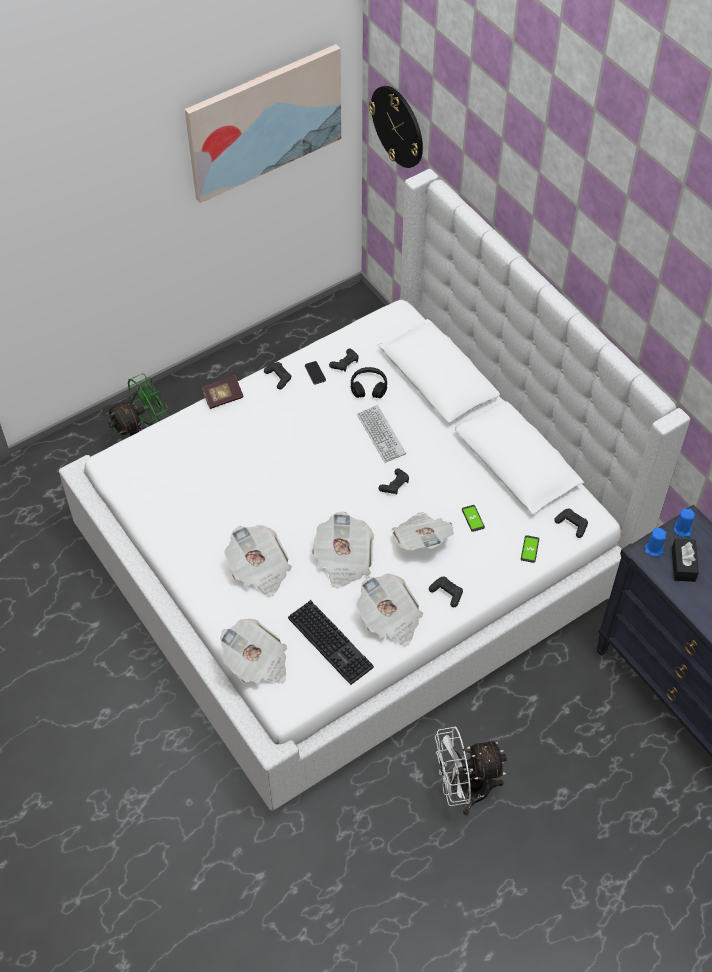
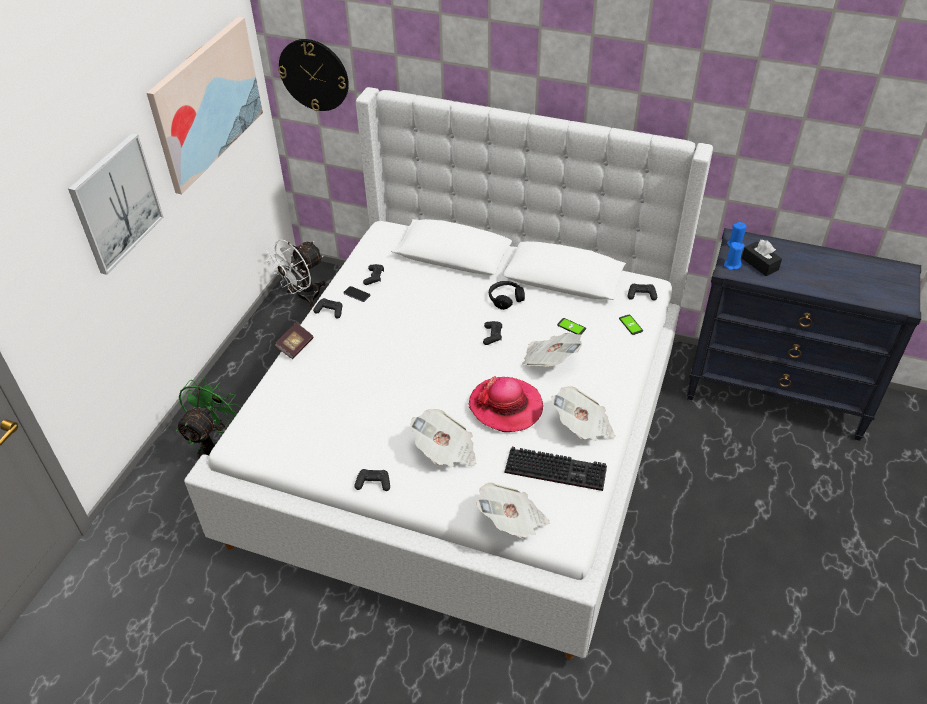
camera: 35 degrees left, 10 degrees down
newspaper [312,512,374,589] -> hat [469,376,543,432]
black headphones [351,367,387,398] -> black headphones moved to [489,281,525,310]
keyboard [357,405,406,463] -> none
black game controller [429,576,463,607] -> black game controller moved to [355,469,390,491]
white fan [435,726,507,815] -> white fan moved to [266,240,326,307]
none -> picture [68,134,164,275]

